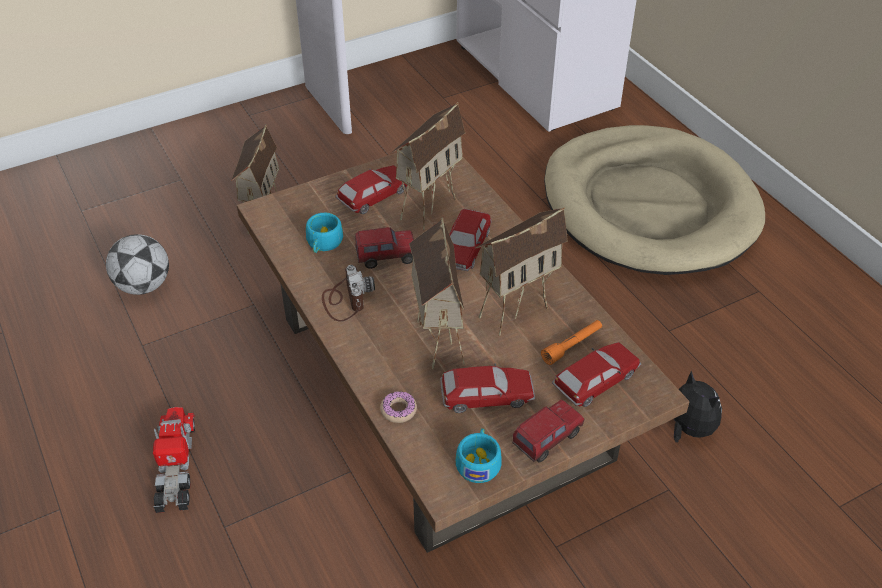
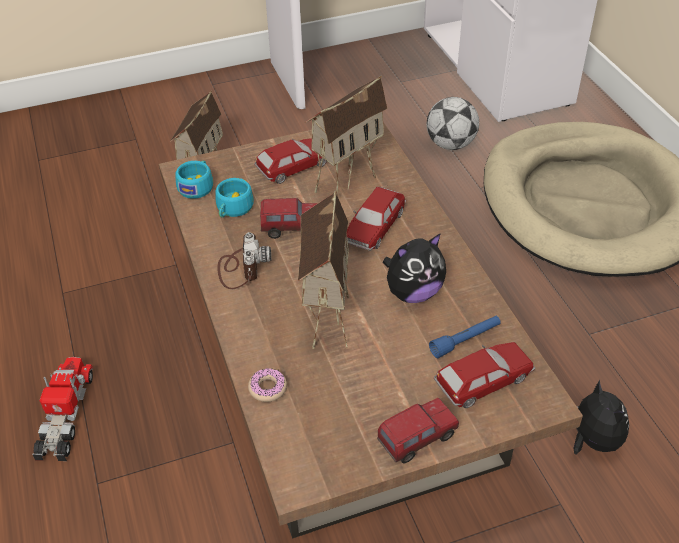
camera: 10 degrees right, 0 degrees up
football [106,234,169,295] -> football moved to [427,97,479,150]
toy car [440,363,535,413] -> none
turquoise cup [456,428,502,483] -> turquoise cup moved to [175,160,213,199]
toy house [475,207,568,336] -> plush toy [382,233,446,303]
orange flashlight [541,320,602,365] -> blue flashlight [429,316,501,358]

